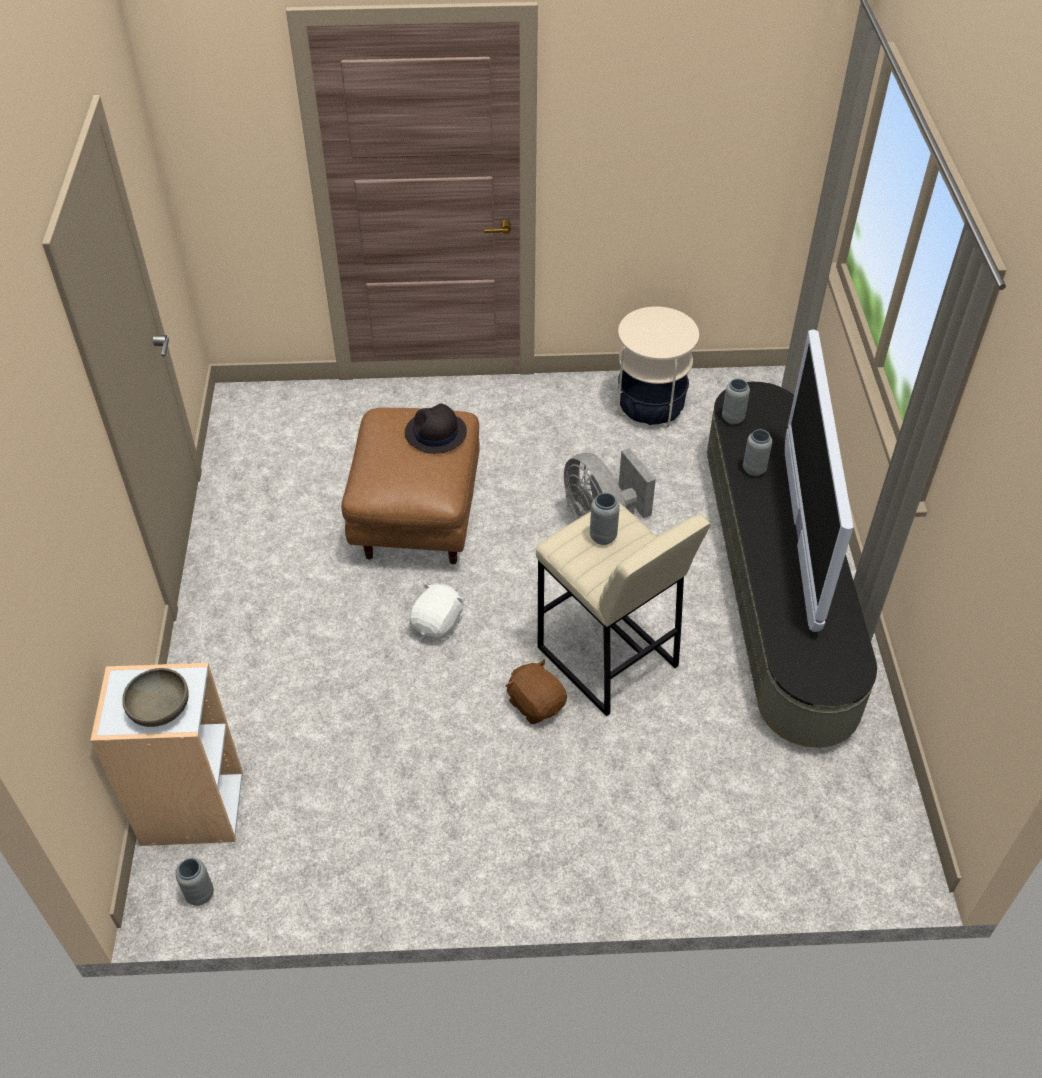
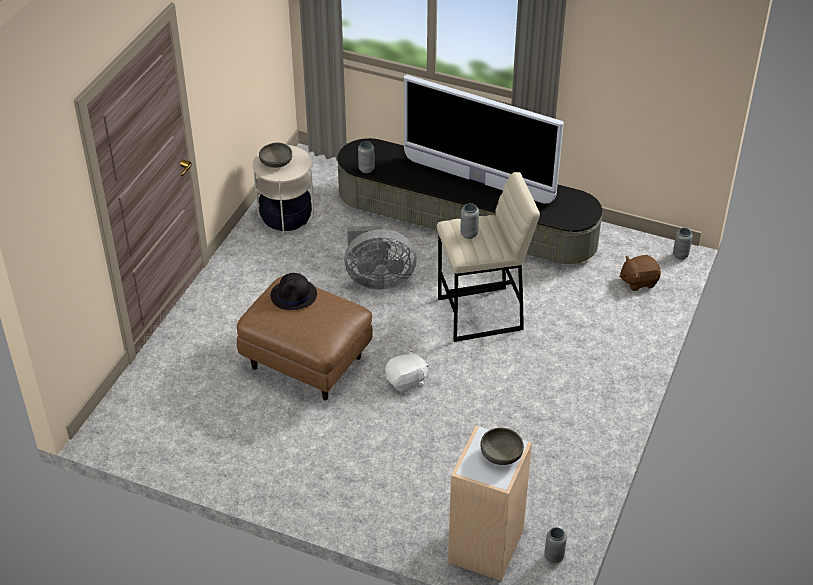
camera: 65 degrees left, 5 degrees down
white plush toy [409,582,466,641] -> white plush toy turned 105 degrees clockwise [385,349,429,393]
brown plush toy [505,659,567,724] -> brown plush toy moved to [619,255,661,291]
grey vase [743,429,772,476] -> grey vase moved to [673,228,693,260]
none -> grey bowl [259,142,292,168]

